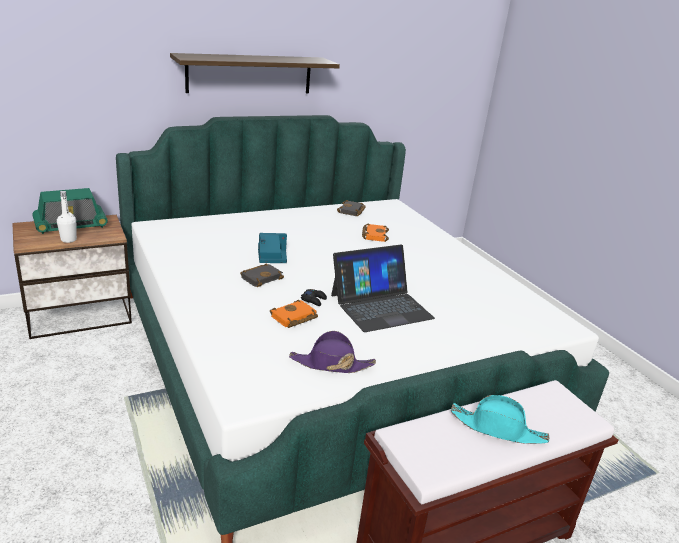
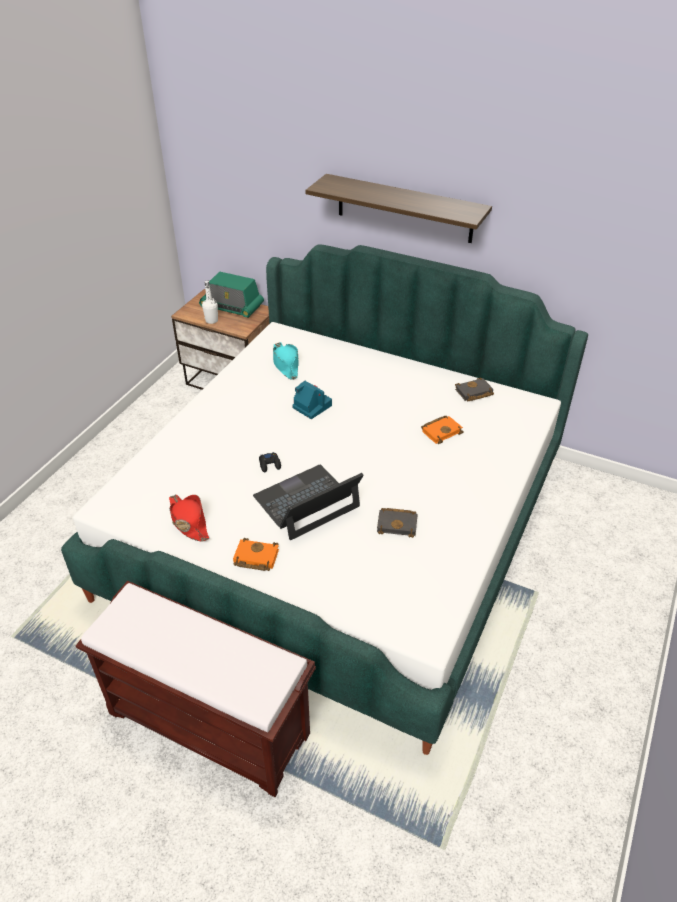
camera: 55 degrees right, 15 degrees up
black book [240,263,284,287] -> black book moved to [377,508,418,538]
orange book [270,300,318,328] -> orange book moved to [233,538,279,571]
purple hat [289,331,376,373] -> red hat [169,495,209,542]
laptop [331,245,435,332] -> laptop turned 120 degrees clockwise [253,465,364,540]
turquoise hat [451,395,549,444] -> turquoise hat moved to [273,342,298,380]

